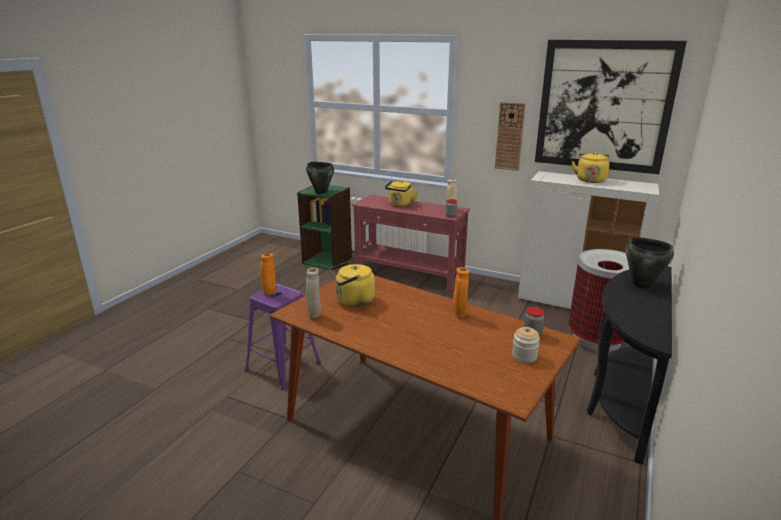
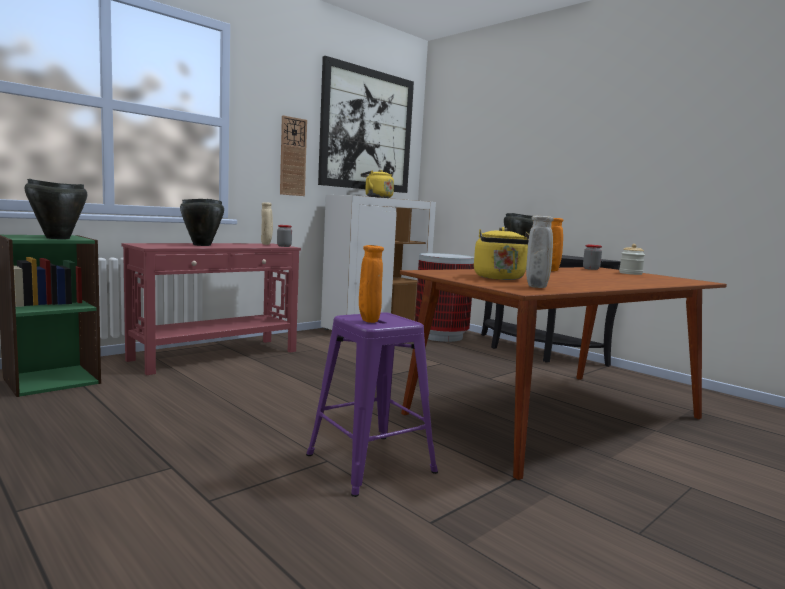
camera: 70 degrees left, 15 degrees down
yellow kettle [385,180,418,207] -> black cooking pot [180,199,224,246]

